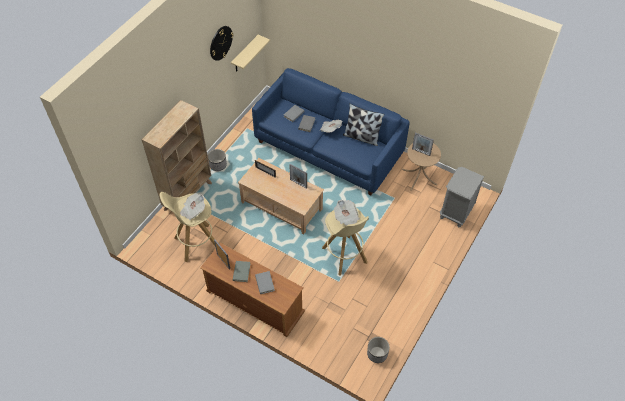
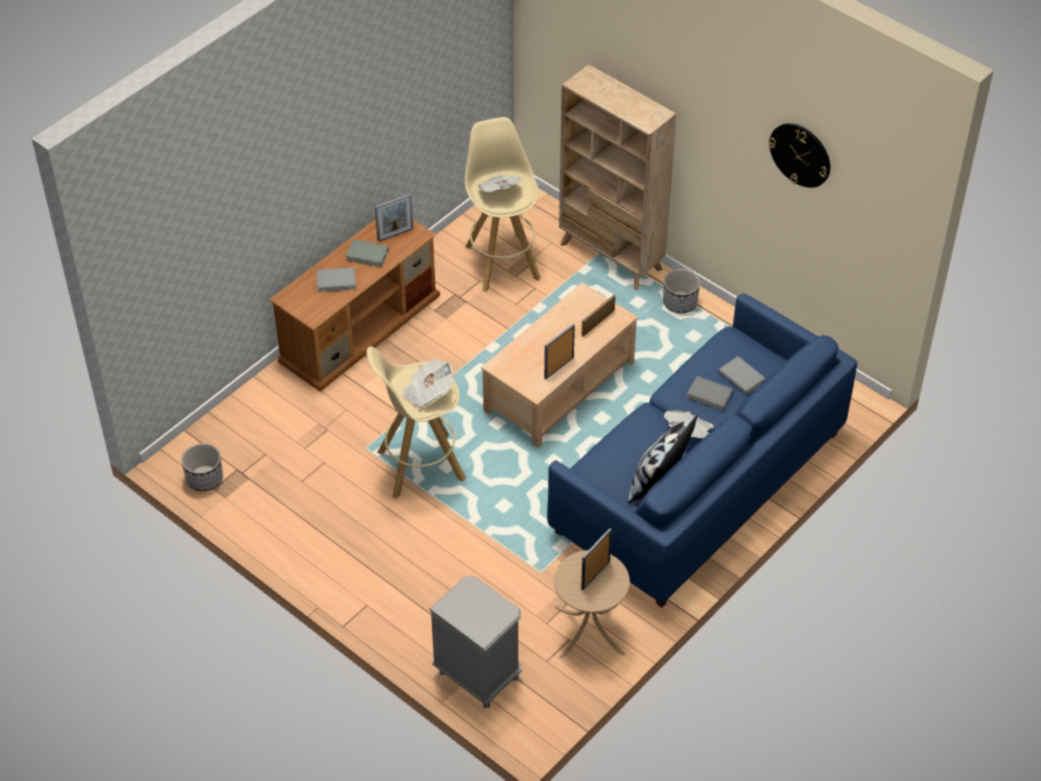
camera: 100 degrees right, 5 degrees down
beige shelf [231,35,270,72] -> none

